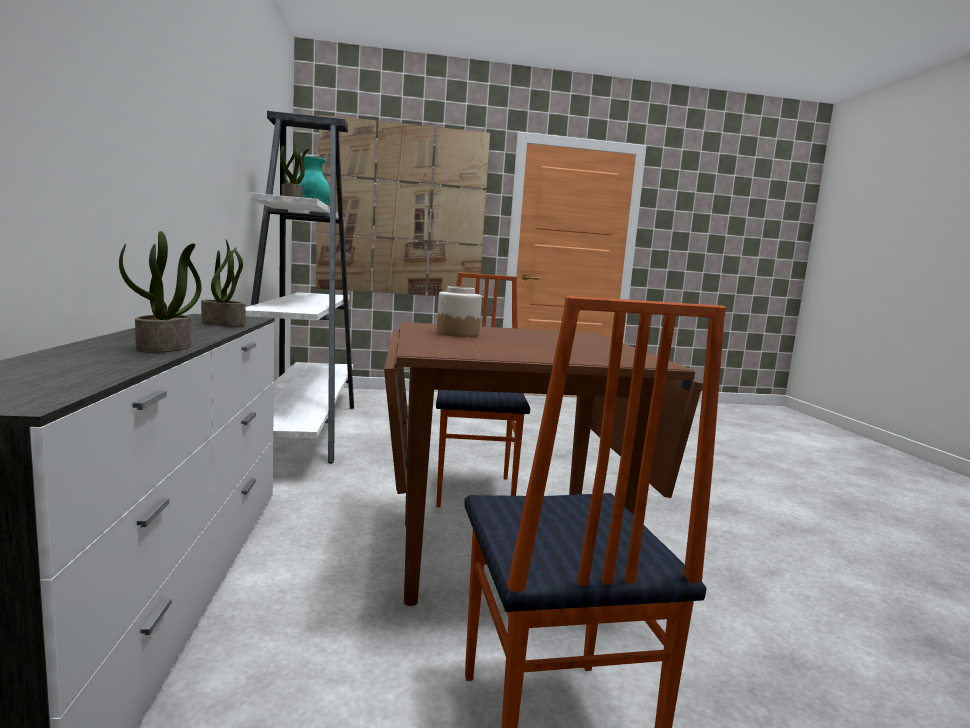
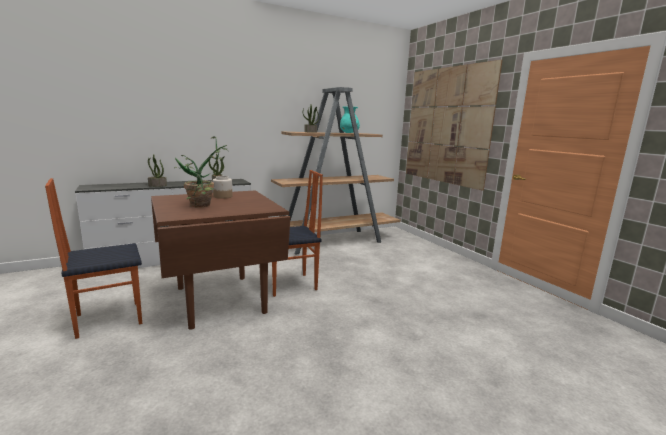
camera: 70 degrees right, 5 degrees up
white bookcase [245,111,354,464] -> brown bookcase [271,87,401,255]
none -> potted plant [174,136,228,207]

